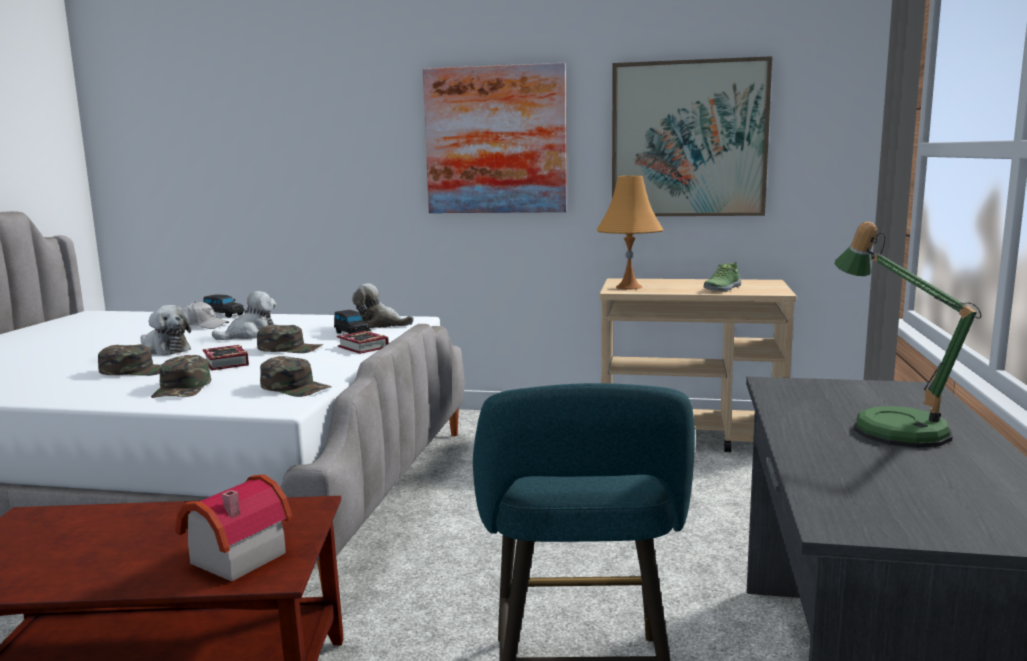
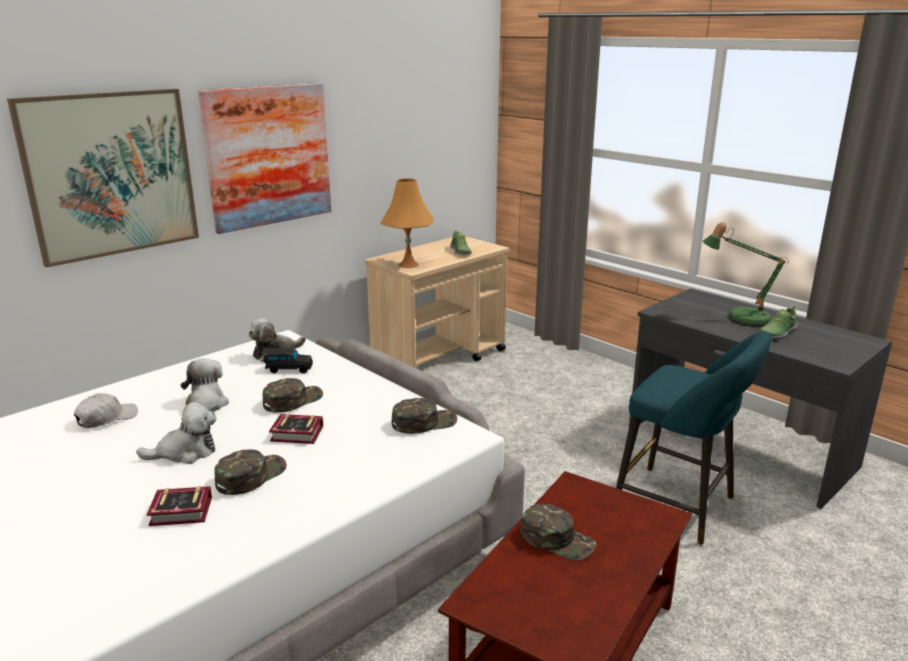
camera: 55 degrees left, 10 degrees up
green cap [151,355,211,398] -> green cap moved to [521,504,597,561]
toy house [175,474,293,581] -> none
black toy car [203,294,245,318] -> none
book [337,331,389,354] -> book moved to [147,486,212,526]
picture [612,56,772,216] -> picture moved to [7,89,199,268]
none -> shoe [759,307,798,340]

